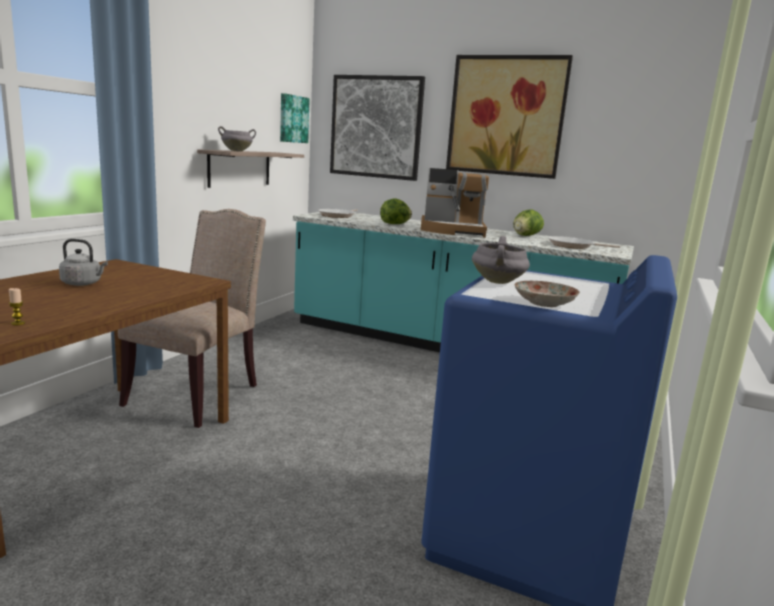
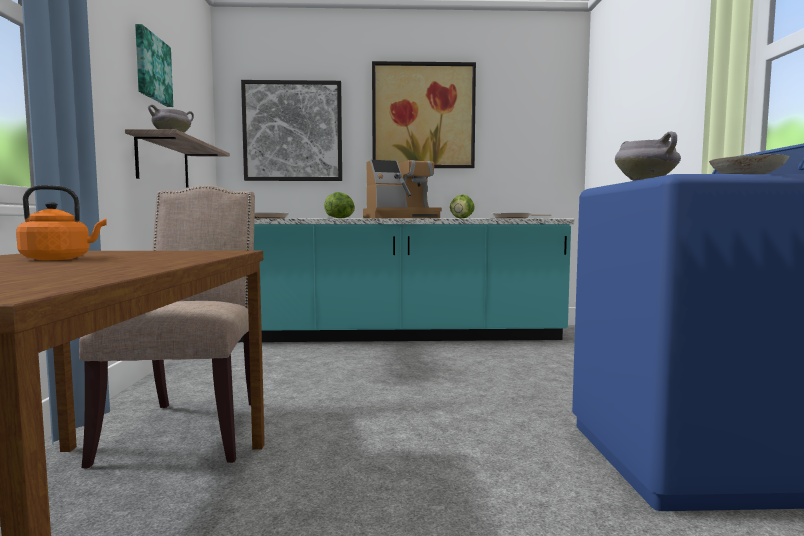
camera: 25 degrees left, 10 degrees down
candle [9,288,25,325] -> none
grey kettle [59,239,108,286] -> orange kettle [16,185,107,260]
picture [280,93,310,143] -> picture moved to [135,24,173,107]

